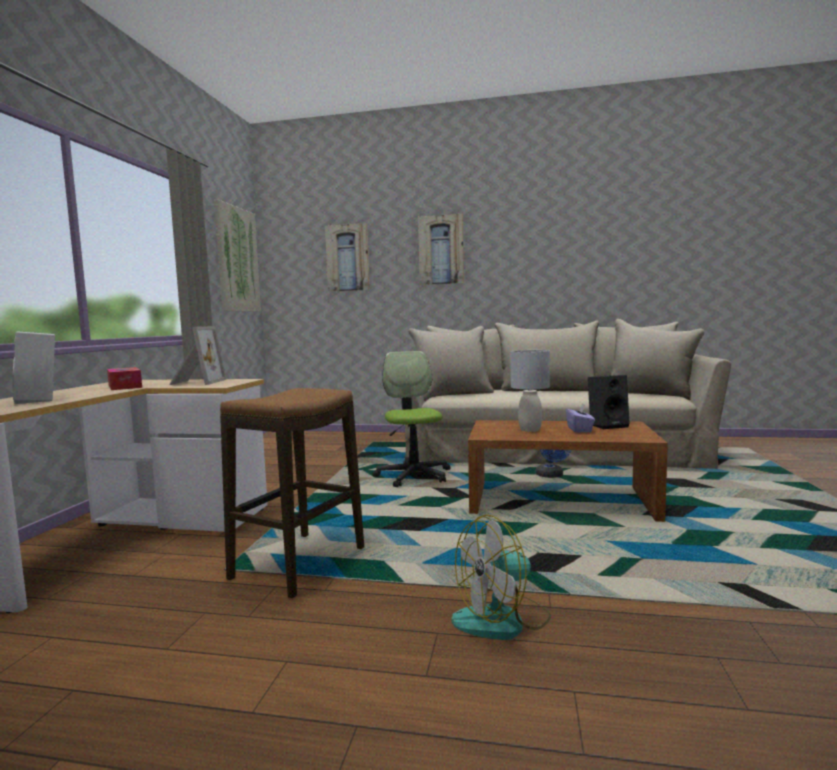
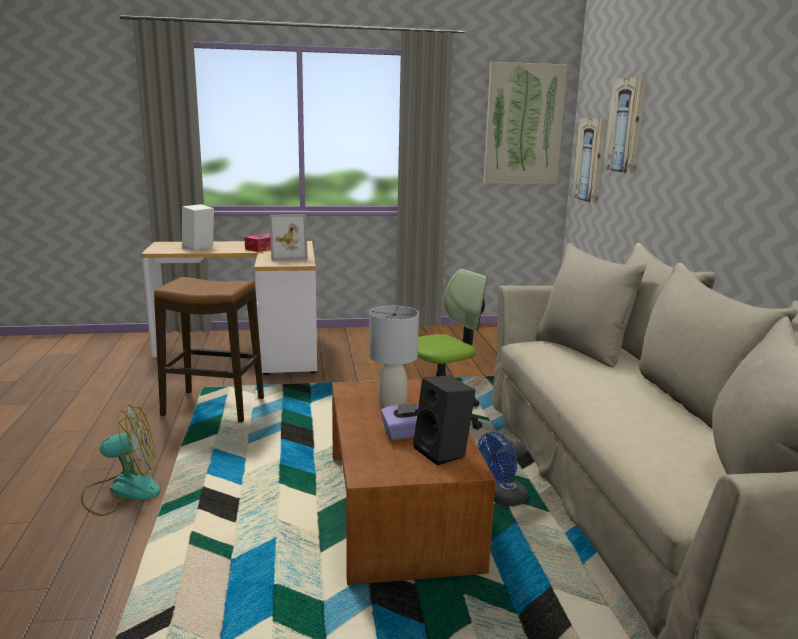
camera: 70 degrees right, 10 degrees up
picture [418,214,464,285] -> picture moved to [572,118,607,204]
fan [451,515,551,640] -> fan turned 120 degrees clockwise [81,404,160,516]

